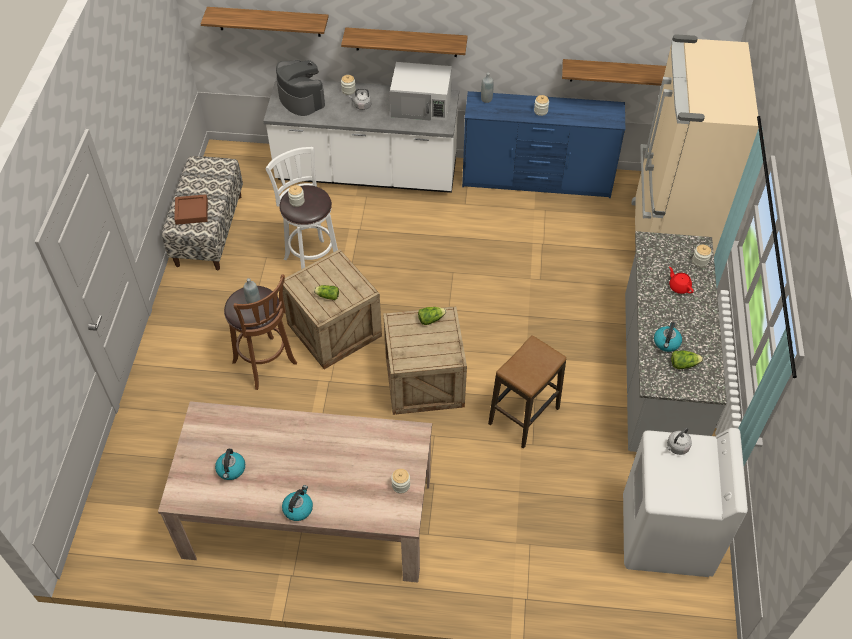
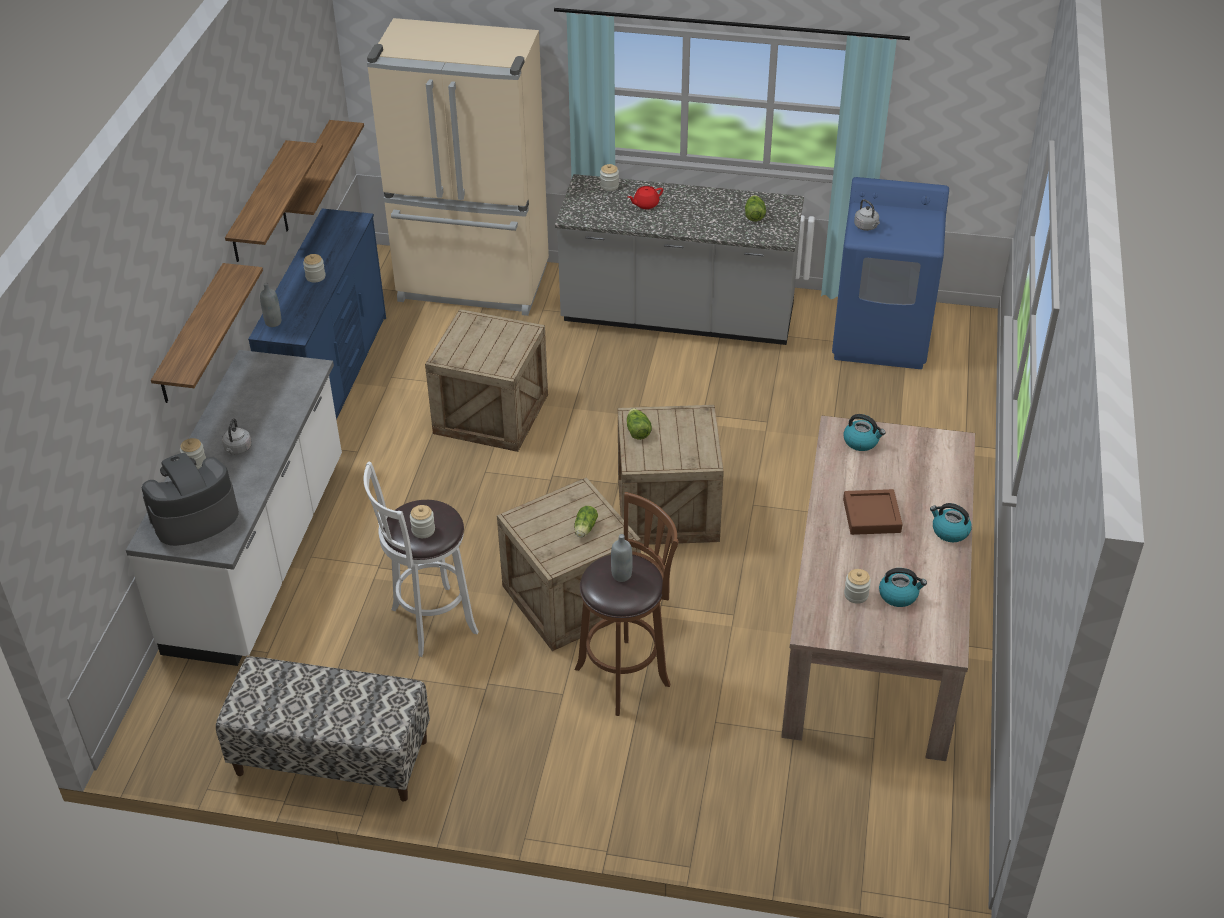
camera: 85 degrees left, 10 degrees down
brown tray [174,194,208,225] -> brown tray moved to [843,489,903,535]
shelf [201,7,329,37] -> shelf moved to [225,140,323,262]
white microwave [390,62,452,121] -> none
jar [391,469,410,494] -> jar moved to [844,569,871,604]
stool [488,335,566,449] -> none
white washing machine [623,428,748,577] -> blue washing machine [832,177,949,369]
kettle [654,322,682,352] -> kettle moved to [843,414,886,451]
none -> crate [425,309,548,452]

